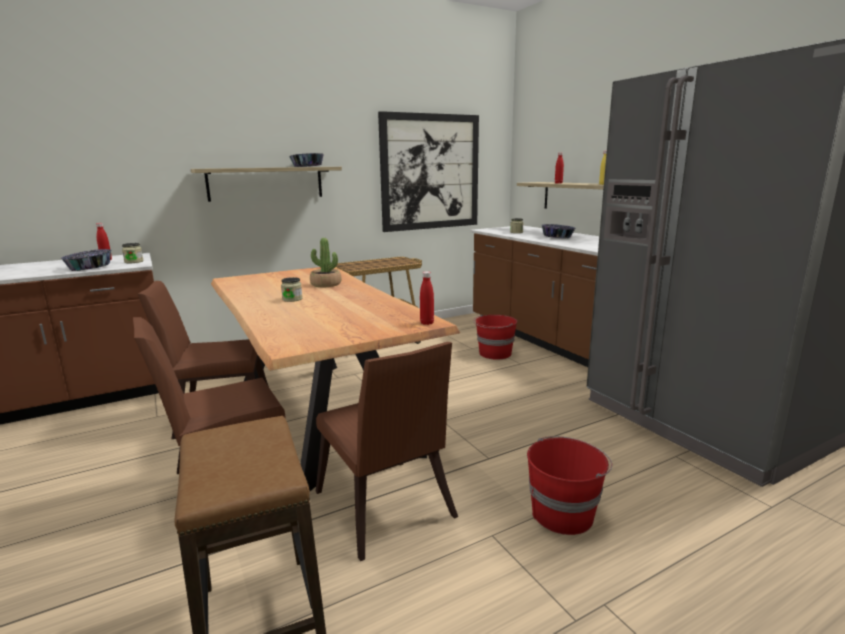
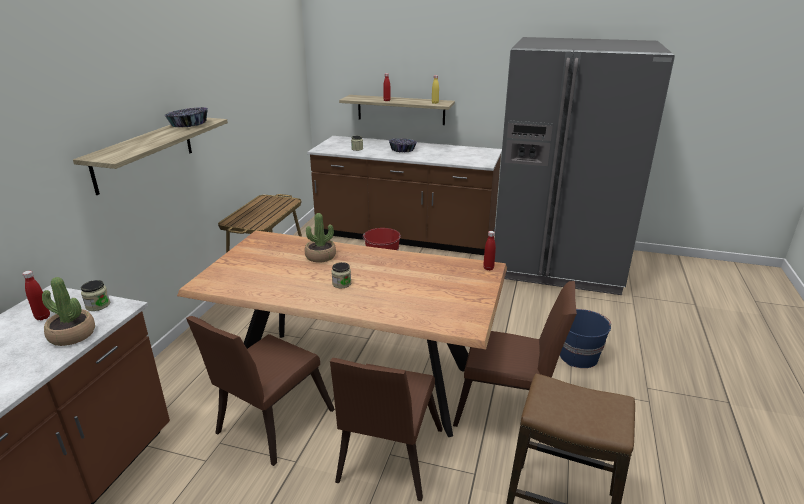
camera: 45 degrees left, 10 degrees up
bowl [61,249,111,271] -> potted plant [42,277,95,346]
picture [378,111,479,232] -> none
red bucket [527,436,612,535] -> blue bucket [560,309,612,368]

